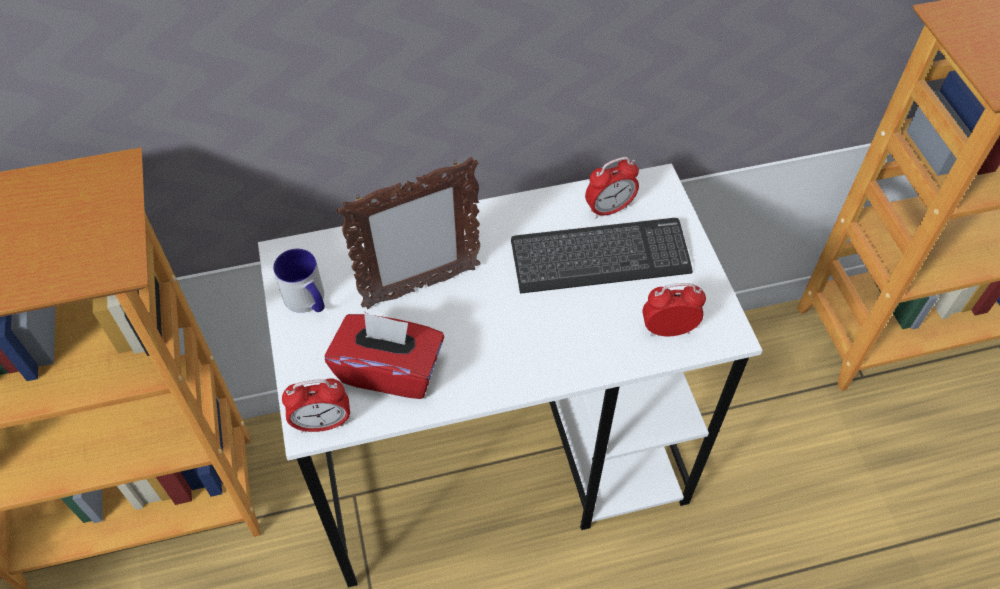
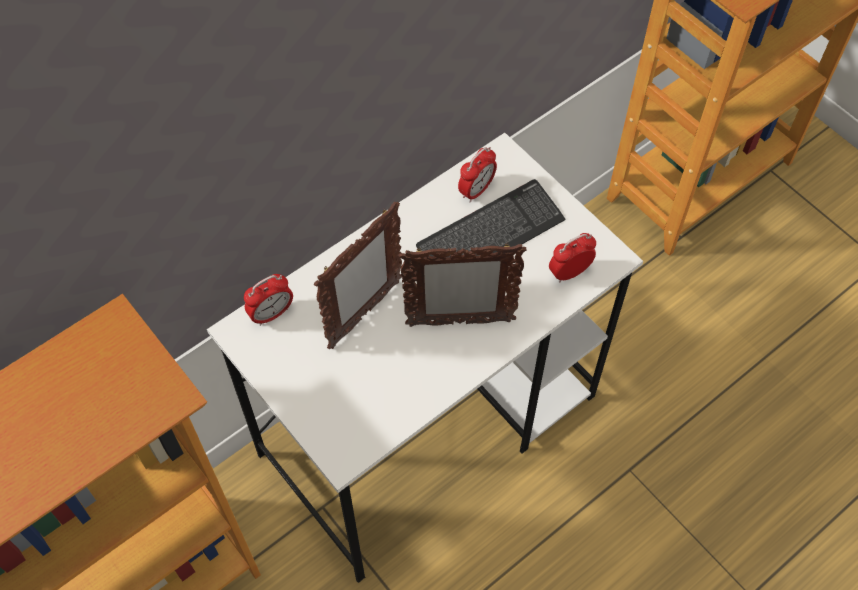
camera: 25 degrees left, 5 degrees up
mug [273,249,325,313] -> none
alarm clock [282,378,350,433] -> alarm clock moved to [244,274,293,326]
red tissue box [324,312,444,399] -> none
none -> picture frame [399,243,526,327]

